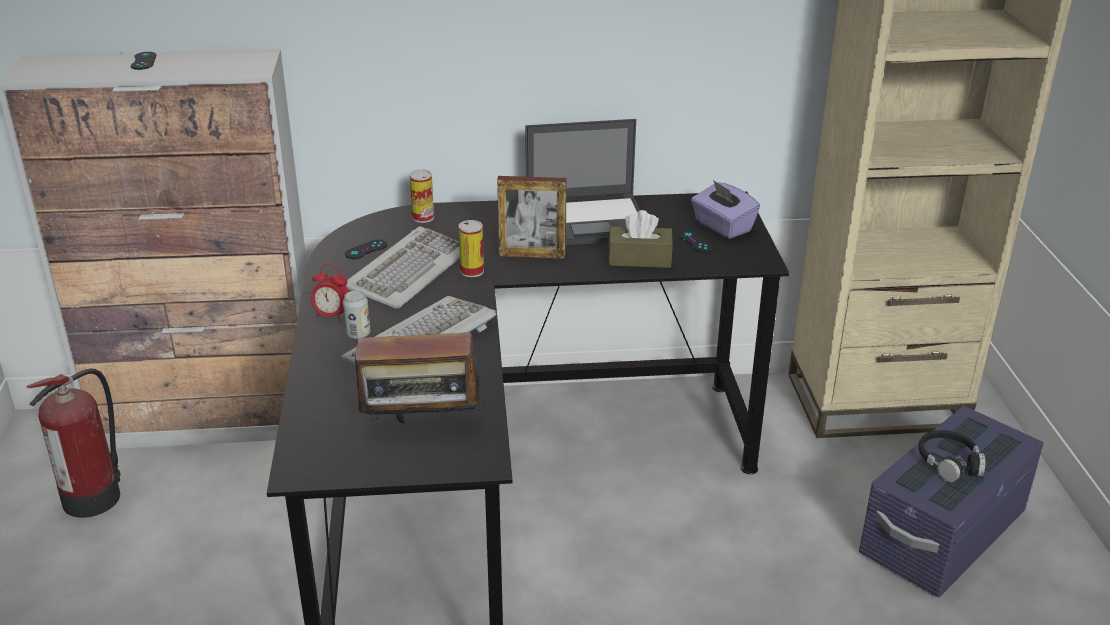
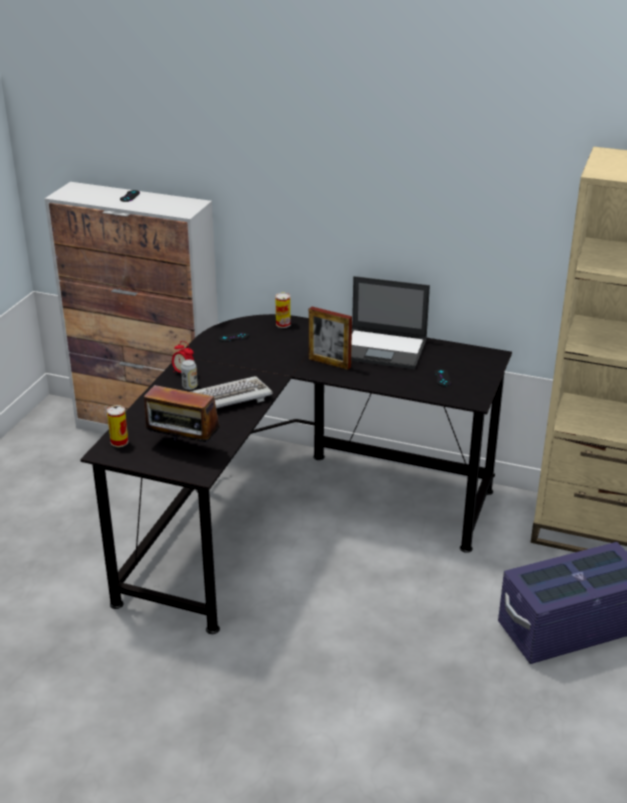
camera: 25 degrees right, 0 degrees up
fire extinguisher [26,368,120,518] -> none
keyboard [345,226,460,309] -> none
can [459,220,484,277] -> can moved to [107,405,128,447]
brown tissue box [608,210,673,268] -> none
purple tissue box [691,180,760,239] -> none
black headphones [918,430,985,482] -> none

